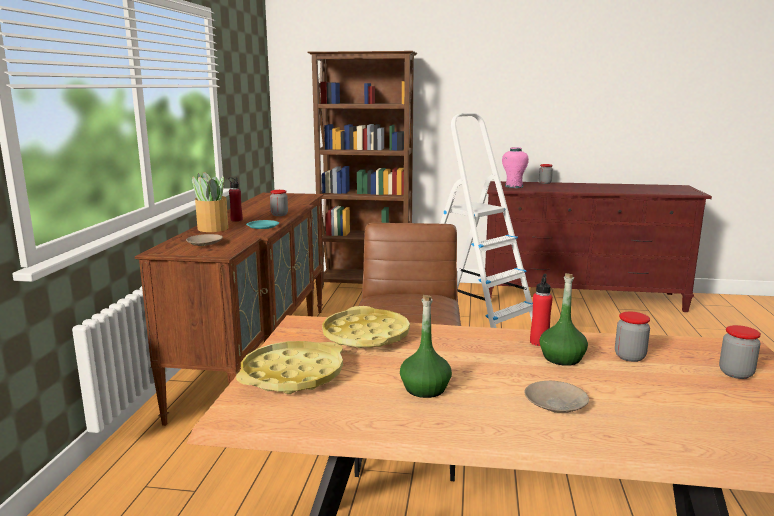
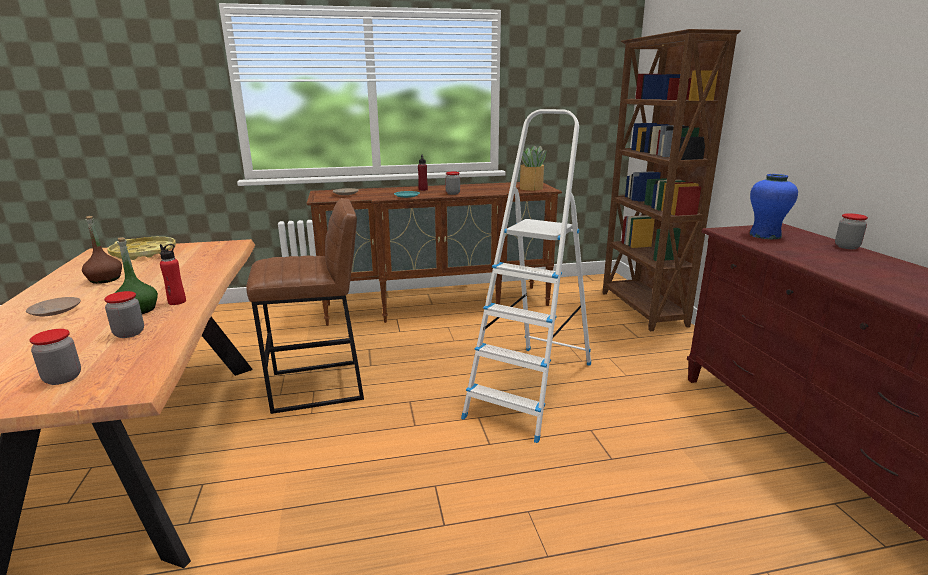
camera: 70 degrees right, 5 degrees up
potted plant [190,172,228,232] -> potted plant moved to [520,146,547,191]
yellow tray [322,306,410,348] -> none
green bottle [400,295,452,398] -> brown bottle [82,216,122,284]
pink vase [502,147,529,188] -> blue vase [750,174,798,239]

